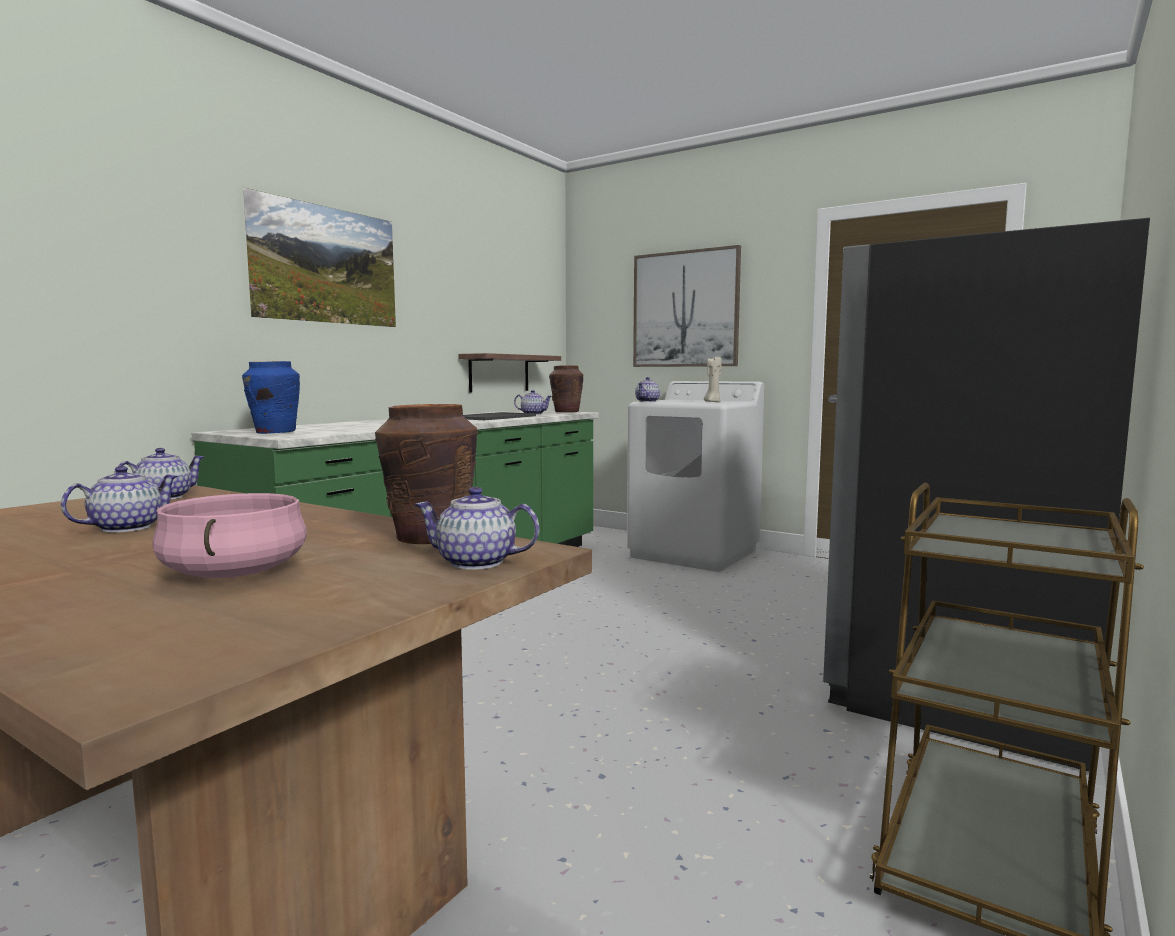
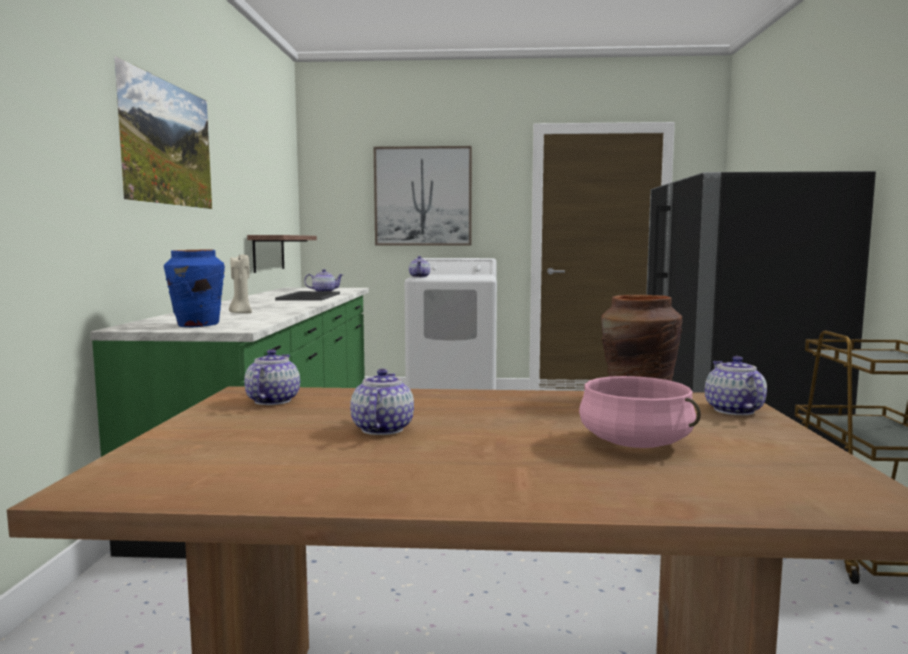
camera: 30 degrees left, 0 degrees up
teapot [414,487,539,570] -> teapot turned 105 degrees clockwise [705,356,767,415]
brown vase [549,365,583,412] -> none
beige candle [704,355,721,402] -> beige candle moved to [229,254,252,313]

